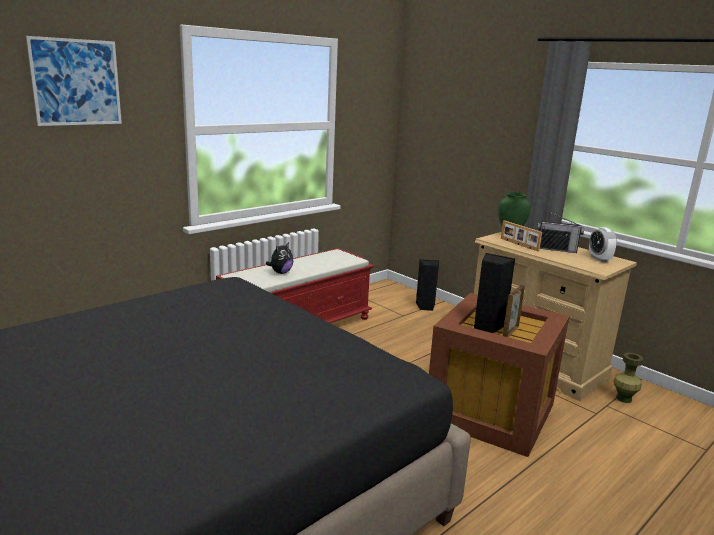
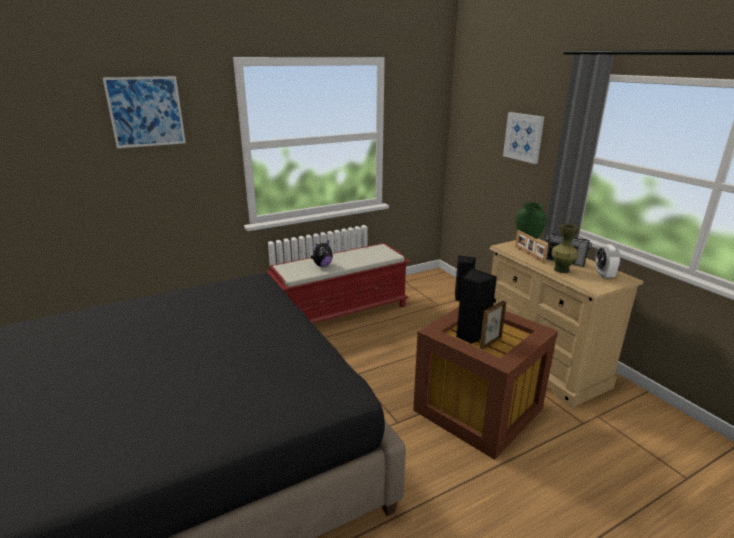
camera: 15 degrees right, 5 degrees up
green vase [613,352,644,403] -> green vase moved to [551,224,579,273]
none -> picture [503,112,544,164]

